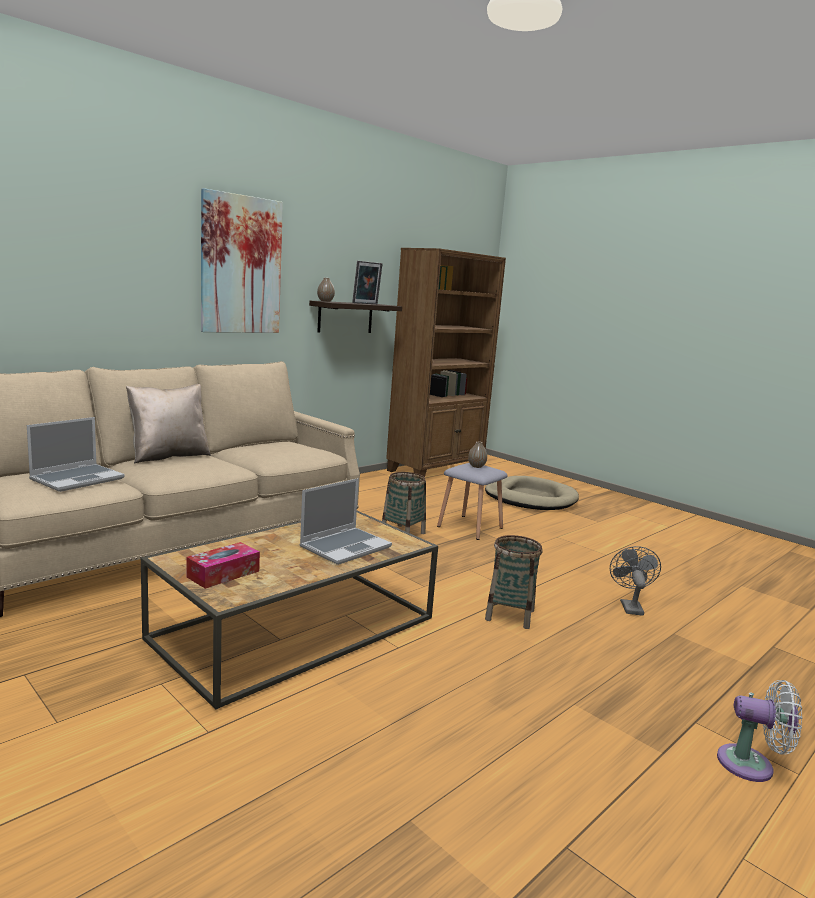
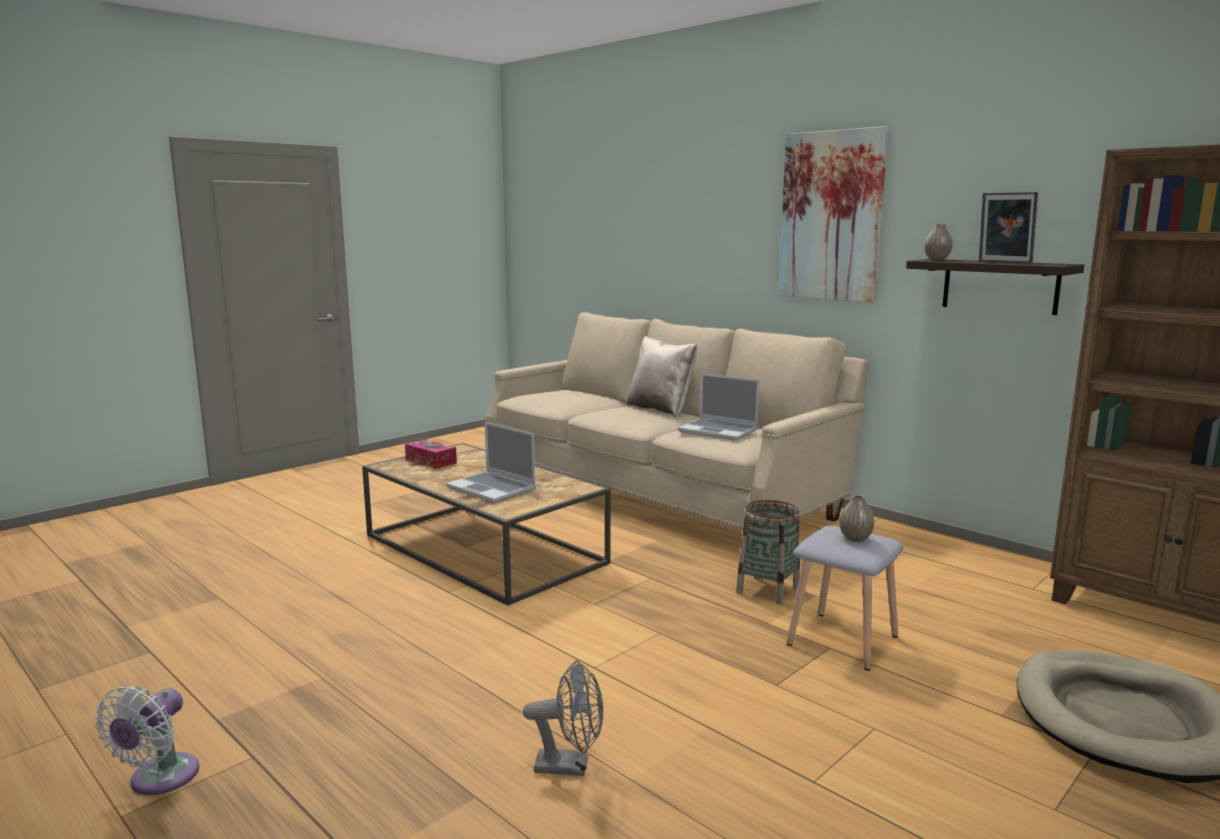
camera: 90 degrees right, 0 degrees up
laptop [27,417,125,492] -> laptop moved to [678,373,760,441]
basket [485,535,543,629] -> none

